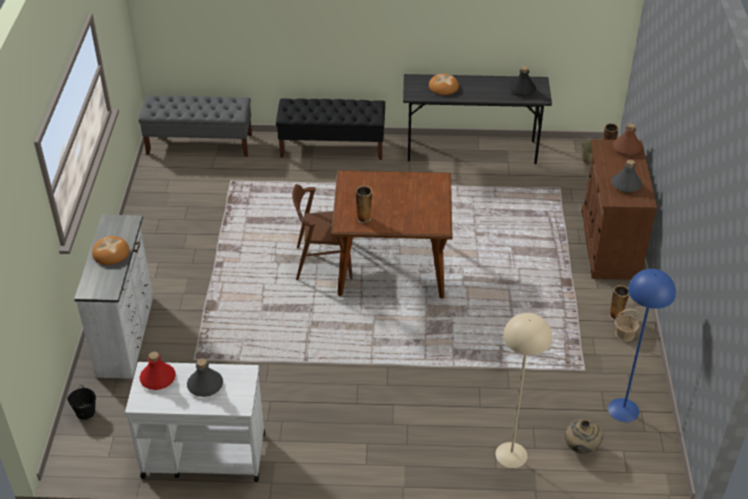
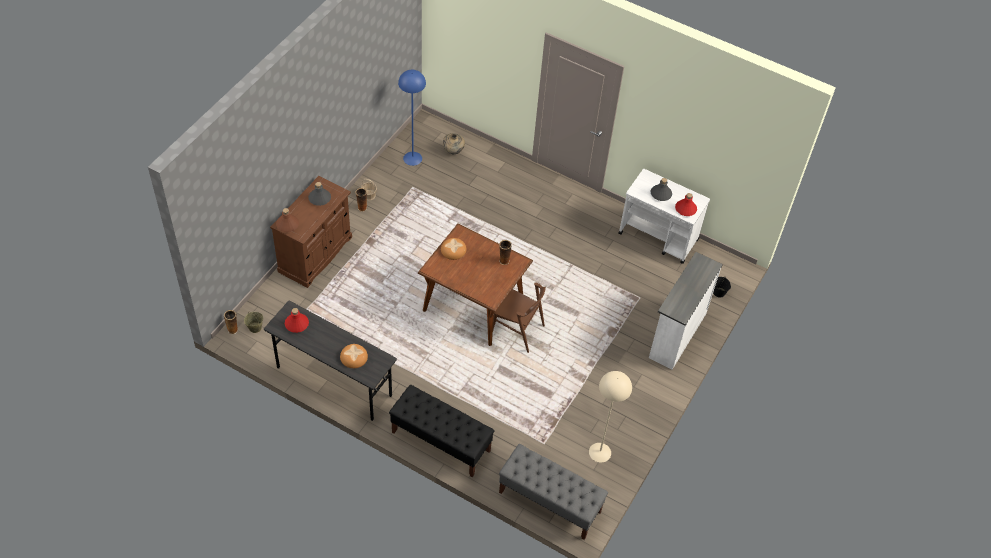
camera: 155 degrees left, 10 degrees up
bread [92,236,129,265] -> bread moved to [441,238,467,260]
beige floor lamp [495,313,552,468] -> beige floor lamp moved to [589,371,632,463]
black bottle [509,66,536,96] -> red bottle [285,308,309,333]

